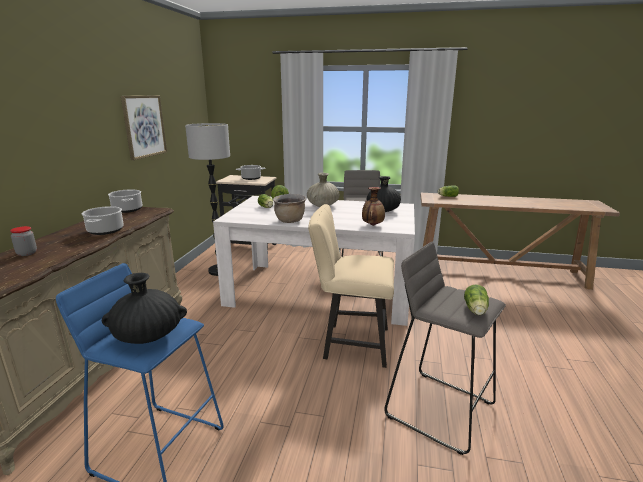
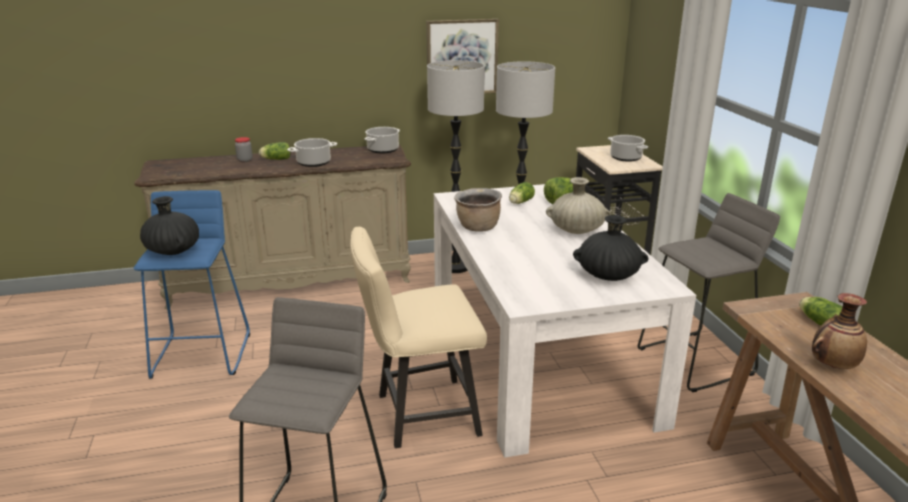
camera: 65 degrees right, 5 degrees up
beige chair [308,204,394,368] -> beige chair turned 90 degrees counterclockwise [350,227,487,448]
vase [362,187,385,226] -> vase moved to [812,293,867,369]
lettuce [464,284,489,315] -> lettuce moved to [259,142,291,160]
none -> floor lamp [427,60,485,273]

